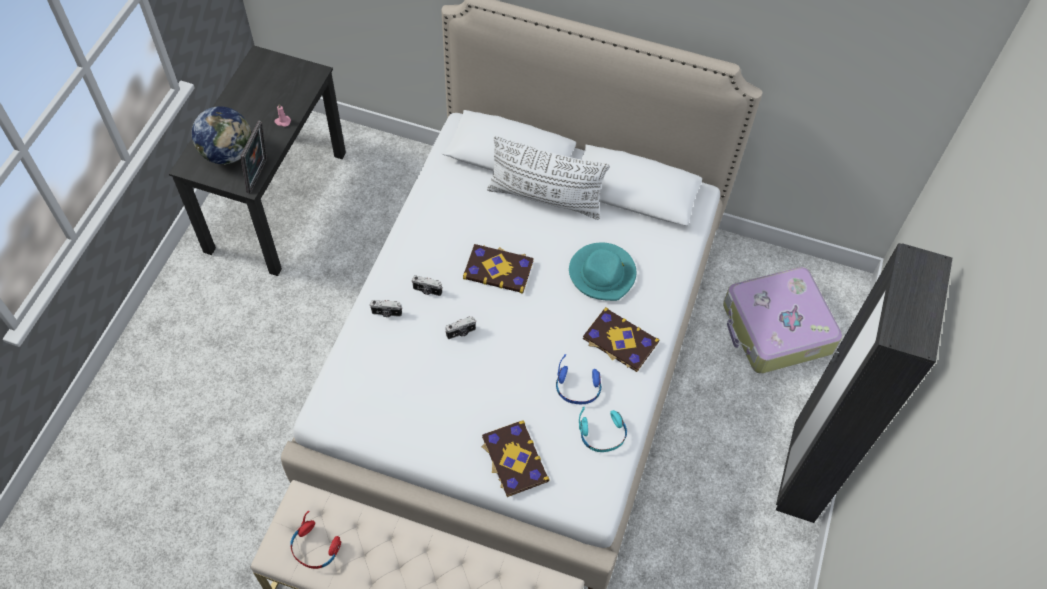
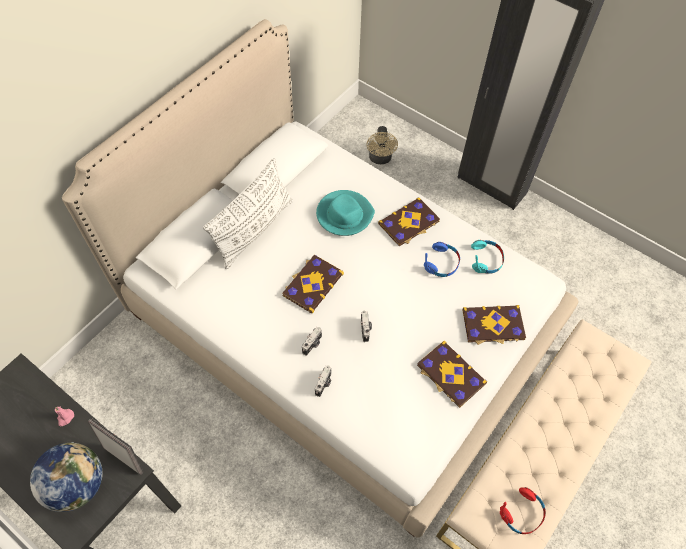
camera: 70 degrees left, 0 degrees up
suitcase [723,267,842,374] -> beige fan [367,126,398,164]
none -> book [417,341,487,408]

